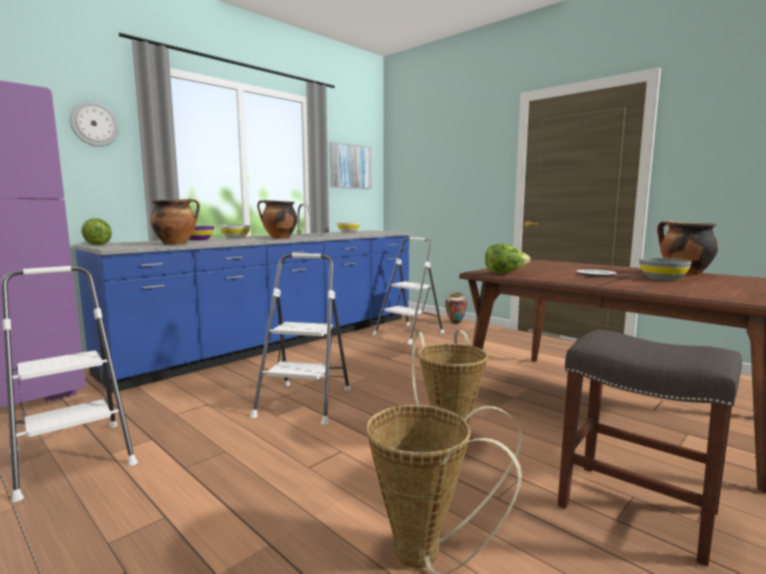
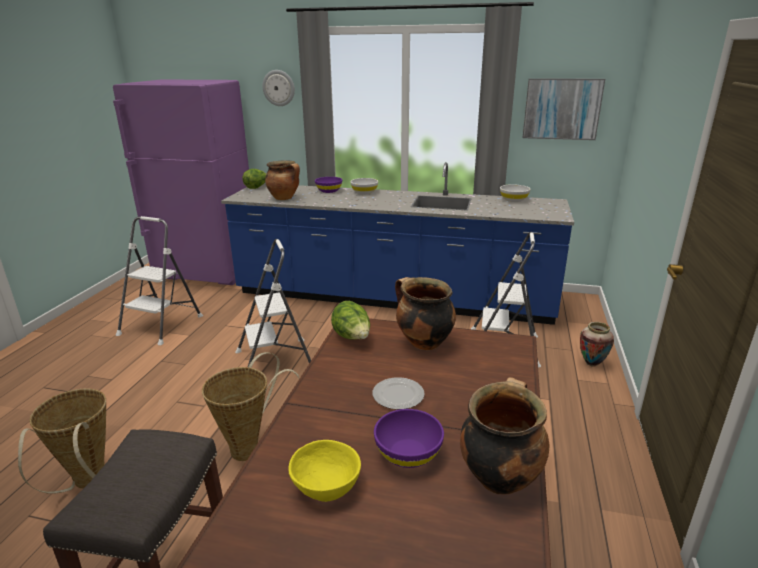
camera: 60 degrees right, 15 degrees up
cooking pot [257,200,297,238] -> cooking pot moved to [395,277,456,350]
grey bowl [639,258,691,280] -> purple bowl [374,409,444,468]
none -> yellow bowl [288,440,361,502]

